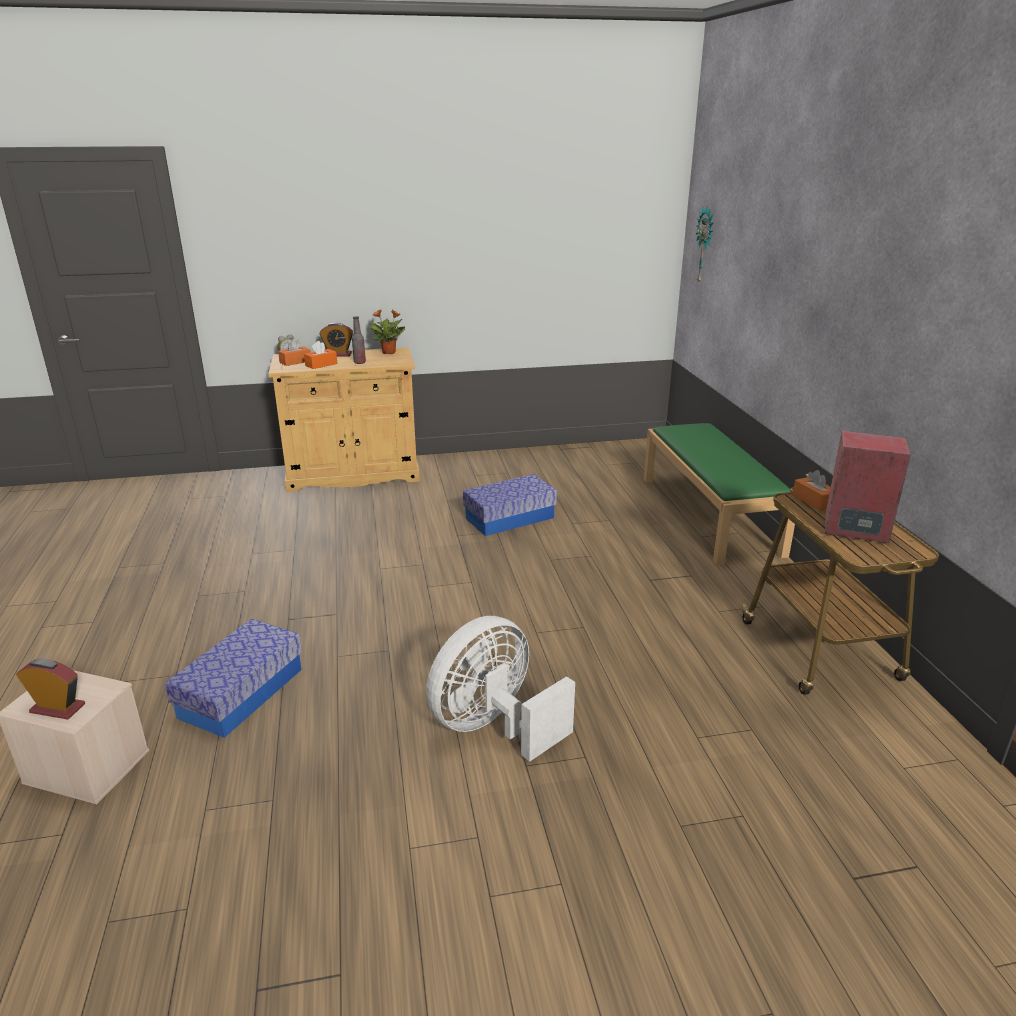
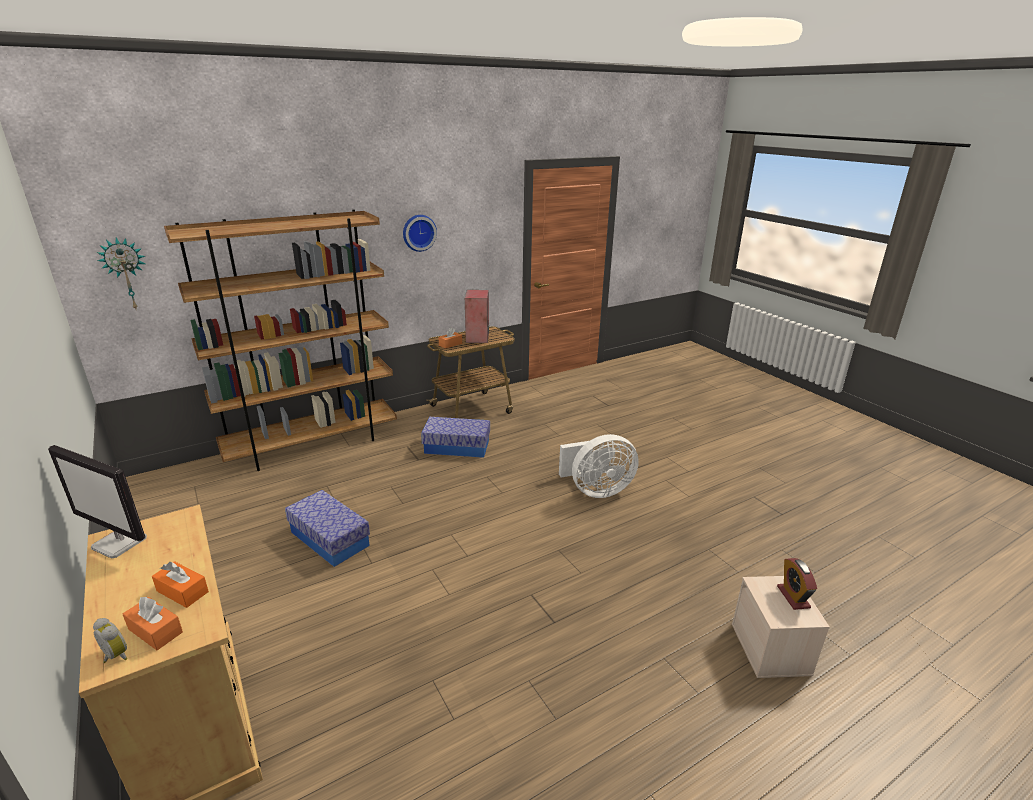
camera: 110 degrees left, 0 degrees up
storage box [165,619,302,738] -> storage box moved to [421,417,490,458]
alarm clock [320,323,353,357] -> none
bottle [352,316,366,364] -> none
potted plant [370,309,406,354] -> monitor [48,445,147,559]
white fan [426,616,575,762] -> white fan turned 45 degrees counterclockwise [559,434,639,498]
green bench [644,423,795,565] -> brown bookcase [164,210,397,471]
none -> wall clock [403,215,437,252]

